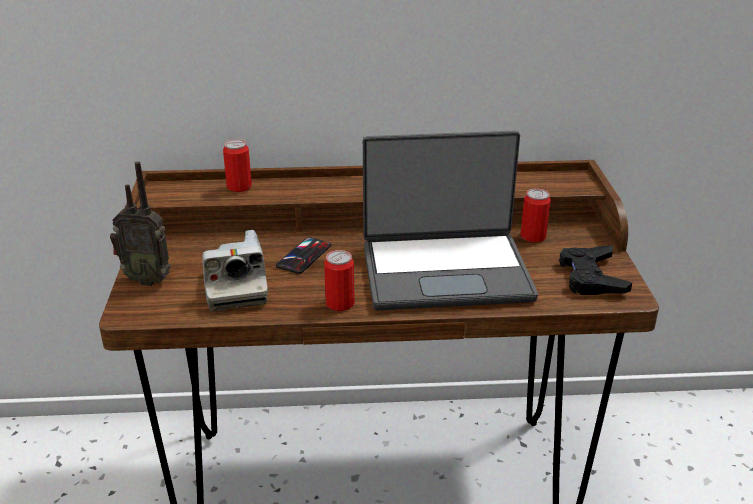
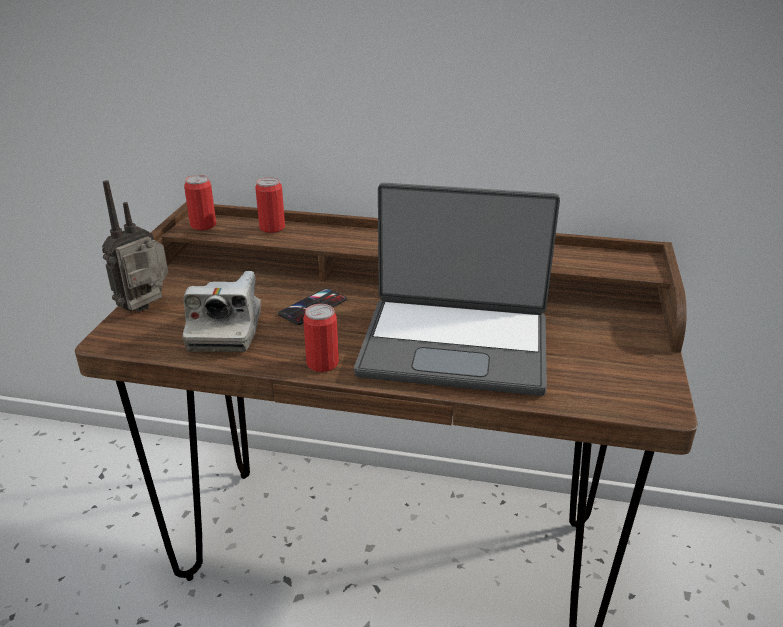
camera: 15 degrees right, 0 degrees up
radio [110,161,171,286] -> radio turned 105 degrees clockwise [102,180,168,312]
can [520,188,551,243] -> can moved to [184,175,216,230]
black game controller [559,245,632,295] -> none

